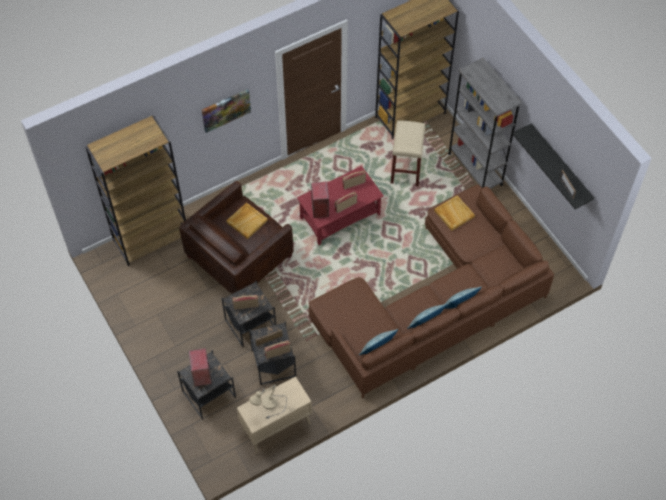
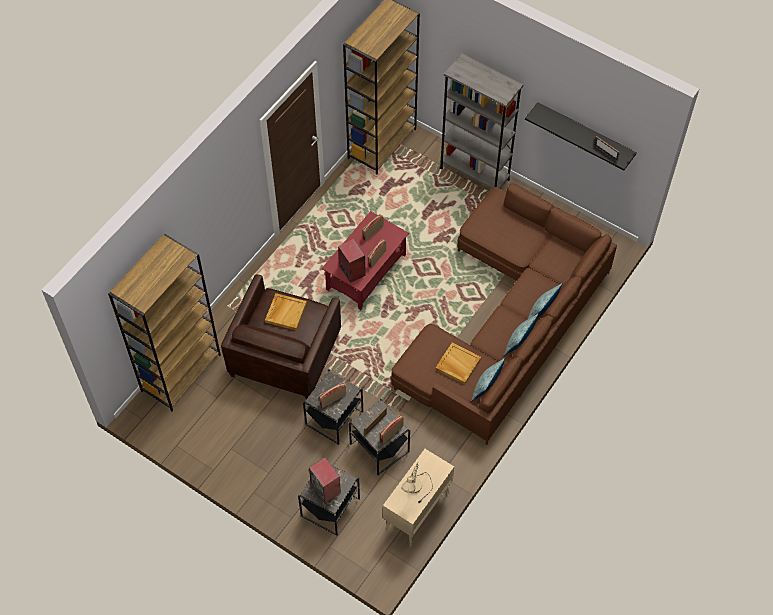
camera: 25 degrees left, 0 degrees up
picture [202,89,251,133] -> none
beige stool [391,120,425,186] -> none
beige tray [434,195,475,231] -> beige tray moved to [436,343,481,385]

